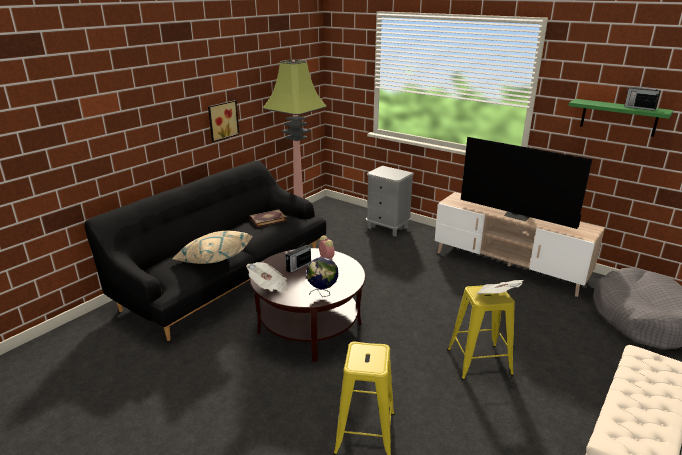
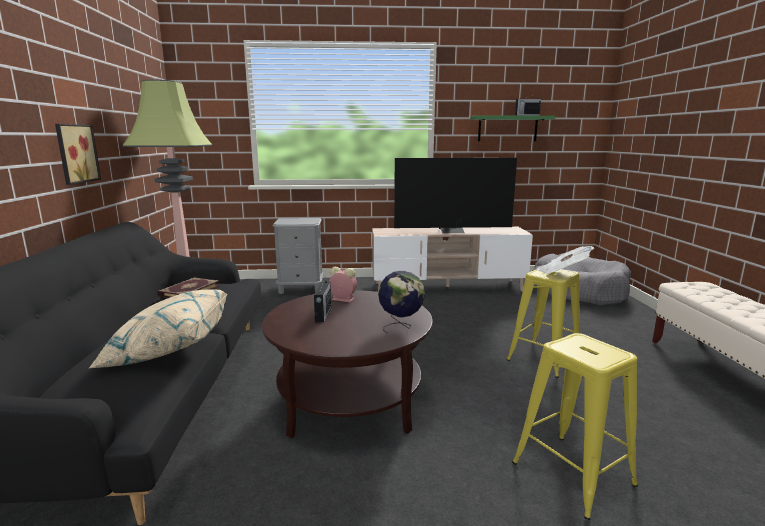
camera: 40 degrees left, 10 degrees down
newspaper [246,262,288,293] -> none

